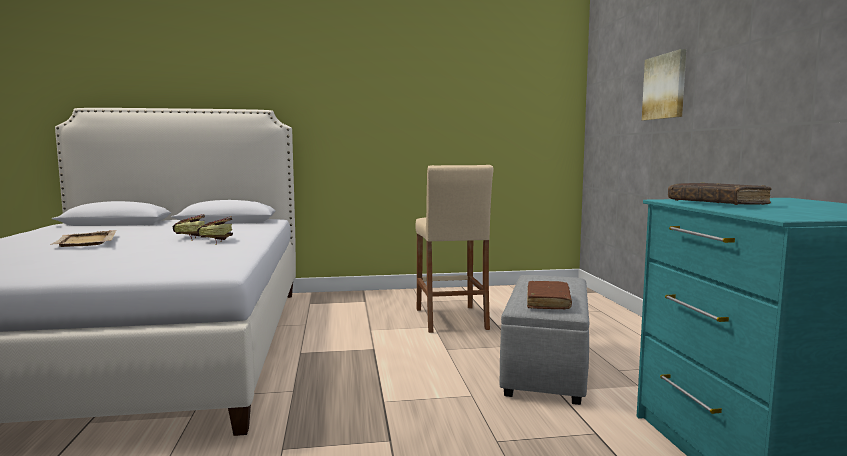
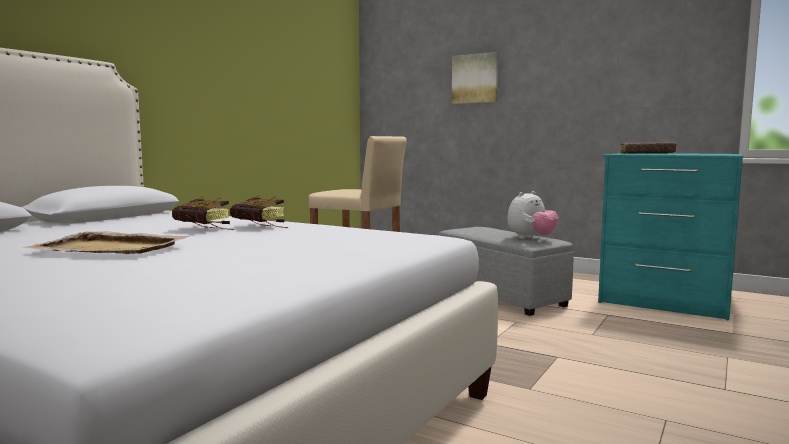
camera: 50 degrees left, 0 degrees up
brown book [527,281,572,309] -> plush toy [507,191,559,239]

